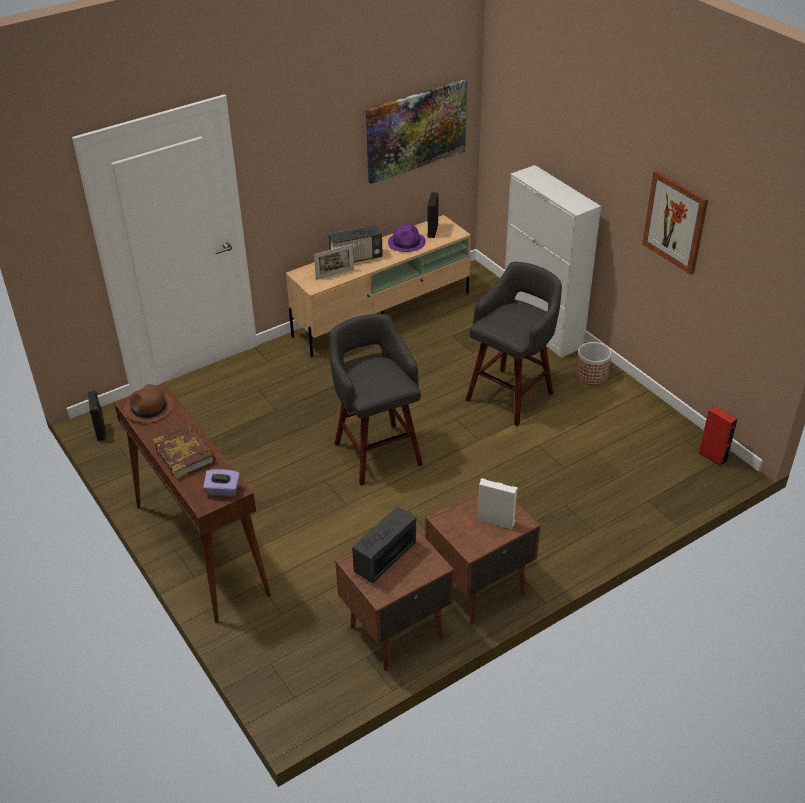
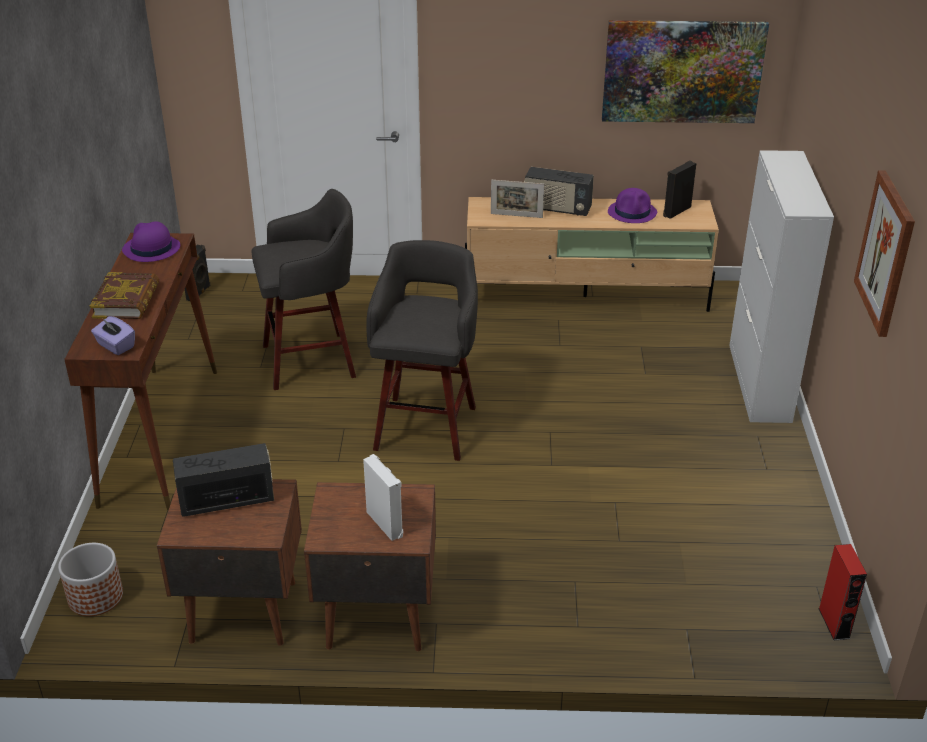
camera: 35 degrees right, 5 degrees down
brown hat [124,384,173,423] -> purple hat [122,221,180,262]
grey stool [466,262,562,426] -> grey stool moved to [251,189,356,390]
planter [576,342,612,385] -> planter moved to [58,543,123,616]

